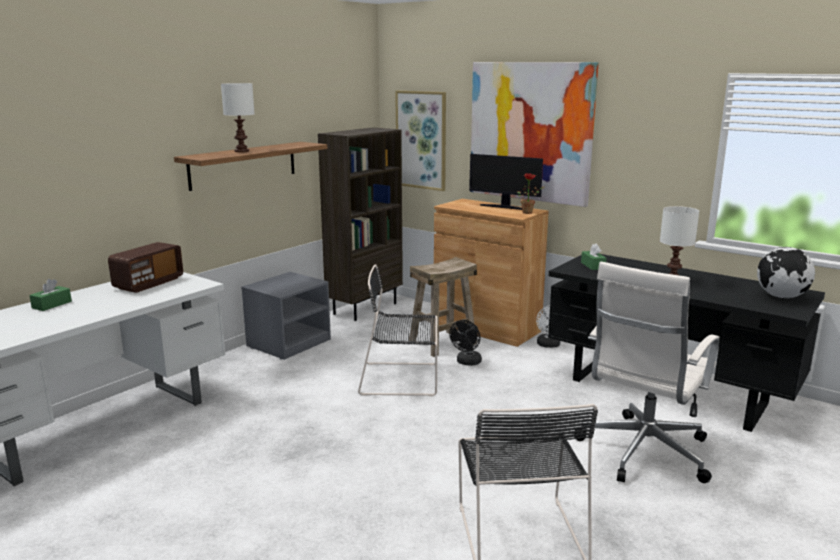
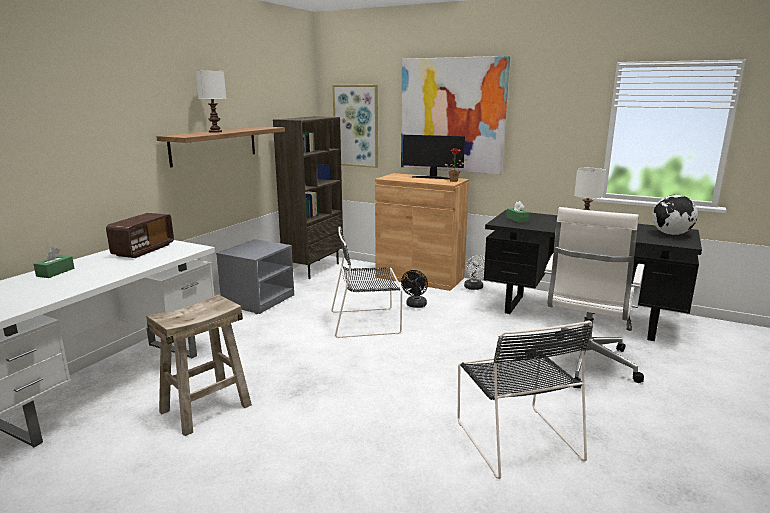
camera: 10 degrees left, 0 degrees up
beige stool [409,257,477,357] -> beige stool moved to [146,295,252,436]

